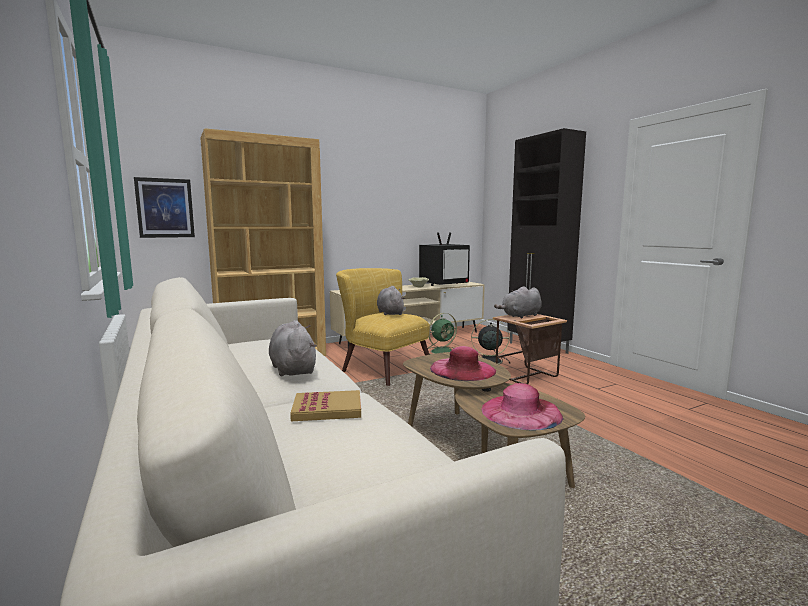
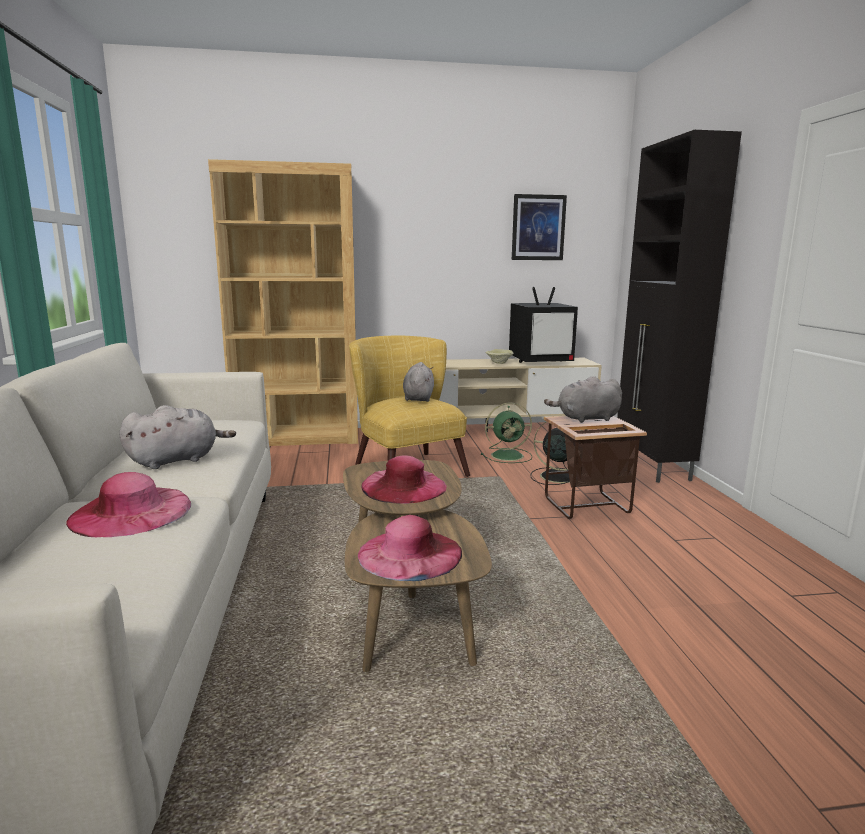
camera: 20 degrees right, 5 degrees up
picture [134,177,195,238] -> picture moved to [512,194,567,260]
grey plush toy [269,320,317,377] -> grey plush toy turned 60 degrees clockwise [119,405,236,469]
book [290,390,361,421] -> pink hat [66,472,191,537]

